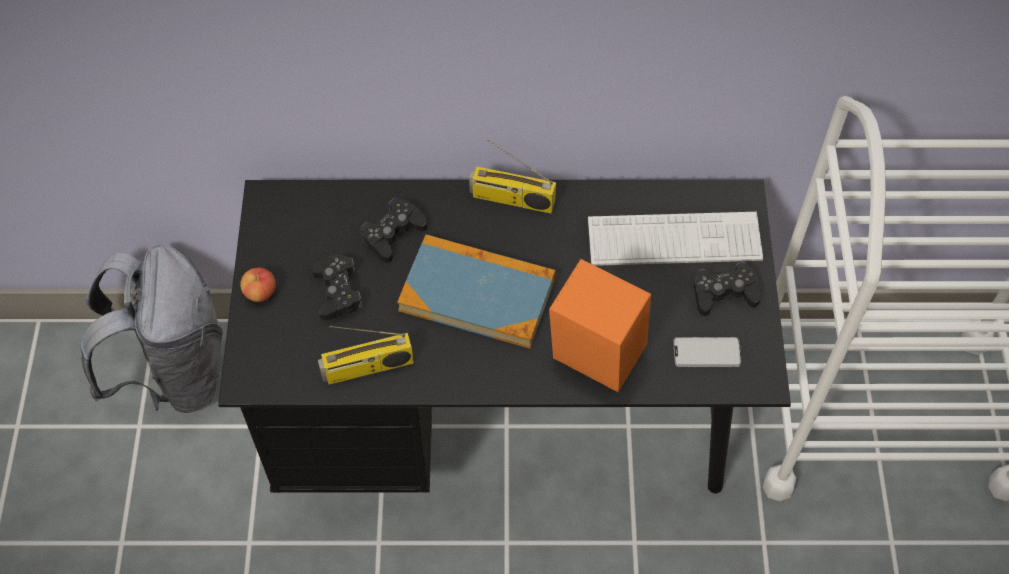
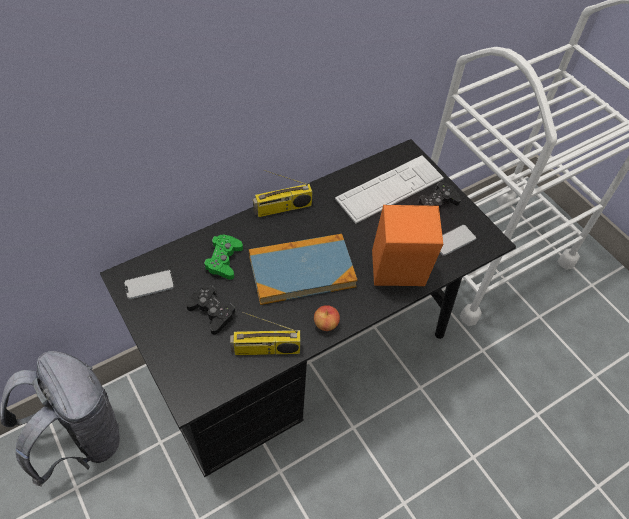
camera: 35 degrees left, 5 degrees down
apple [240,267,276,302] -> apple moved to [314,305,340,331]
radio [318,326,414,385] -> radio turned 45 degrees clockwise [230,312,301,355]
black game controller [361,198,427,263] -> green game controller [204,235,243,280]
none -> phone [124,270,174,299]

